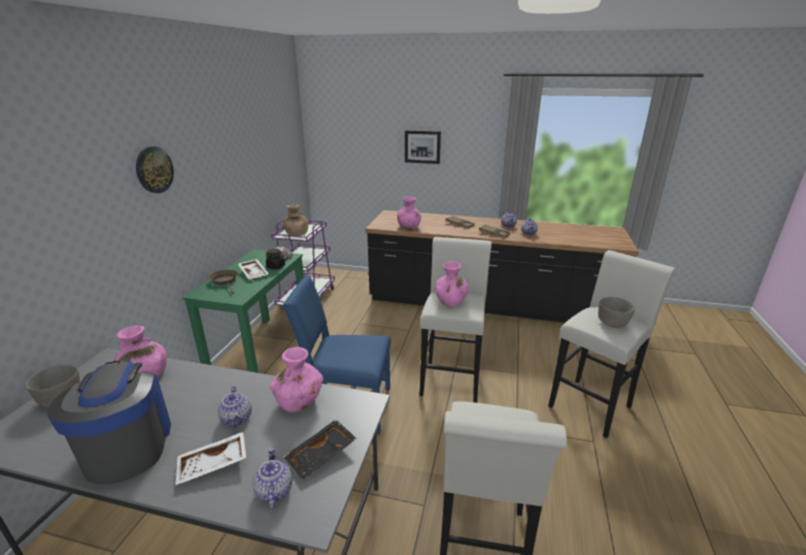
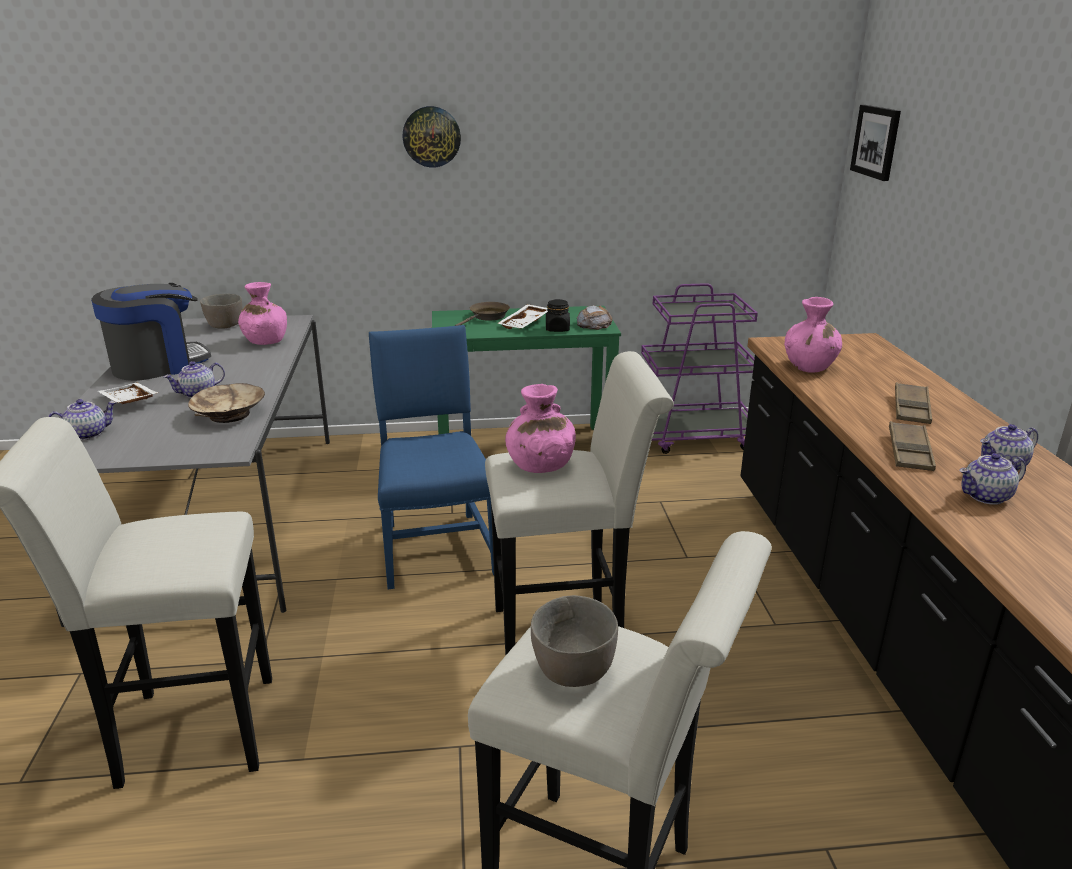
camera: 70 degrees right, 0 degrees up
pink vase [269,347,323,412] -> beige bowl [188,383,265,423]
brown vase [283,205,308,236] -> none
black tray [283,419,357,480] -> none
picture [405,130,441,164] -> picture moved to [850,105,901,181]

